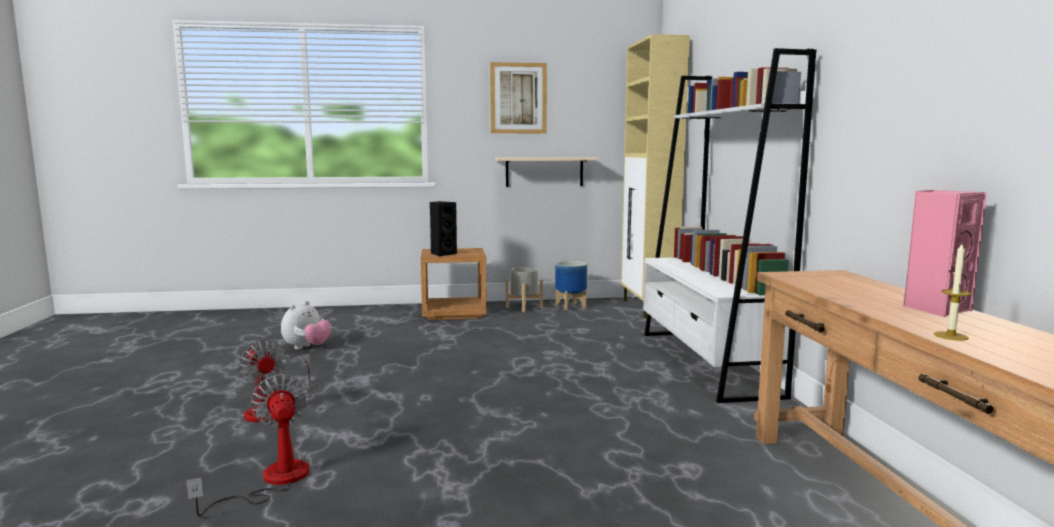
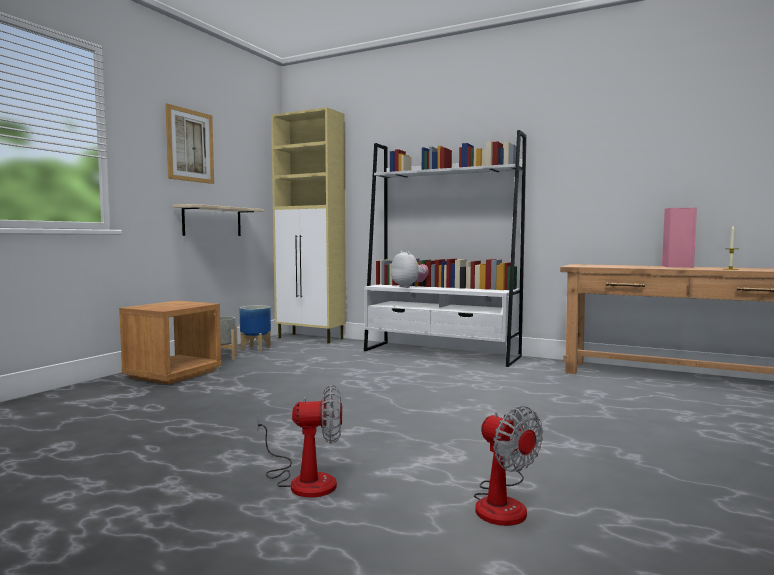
camera: 55 degrees left, 5 degrees down
fan [186,374,309,517] -> fan turned 135 degrees counterclockwise [474,406,543,526]
plush toy [281,301,332,349] -> plush toy moved to [391,251,429,288]
black speaker [430,201,457,256] -> none

